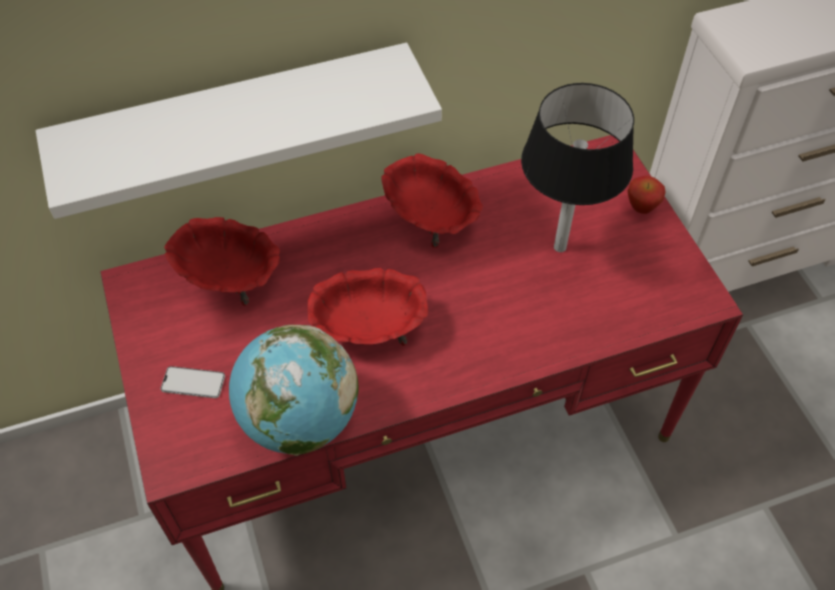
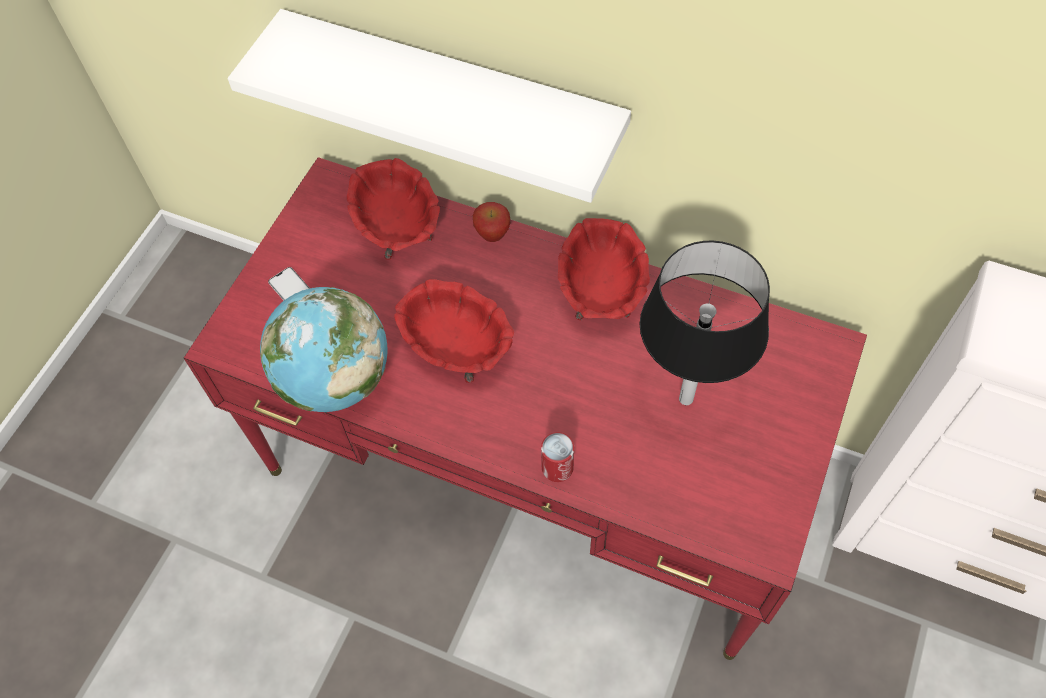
camera: 45 degrees right, 5 degrees up
apple [628,176,666,214] -> apple moved to [473,202,510,242]
none -> can [541,432,574,482]

